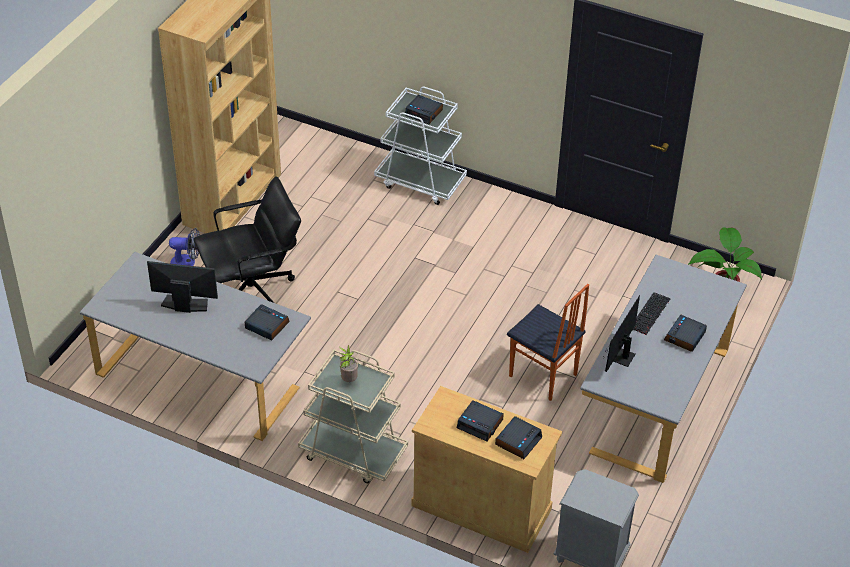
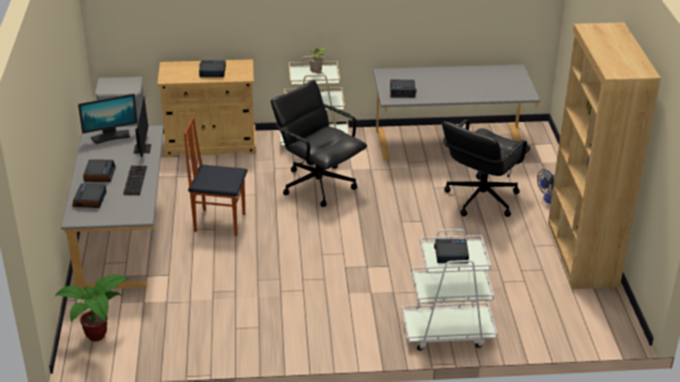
camera: 150 degrees right, 10 degrees down
monitor [147,261,218,313] -> monitor moved to [78,94,138,144]
alarm clock [495,416,542,459] -> alarm clock moved to [72,184,107,208]
none -> black office chair [271,80,367,207]

